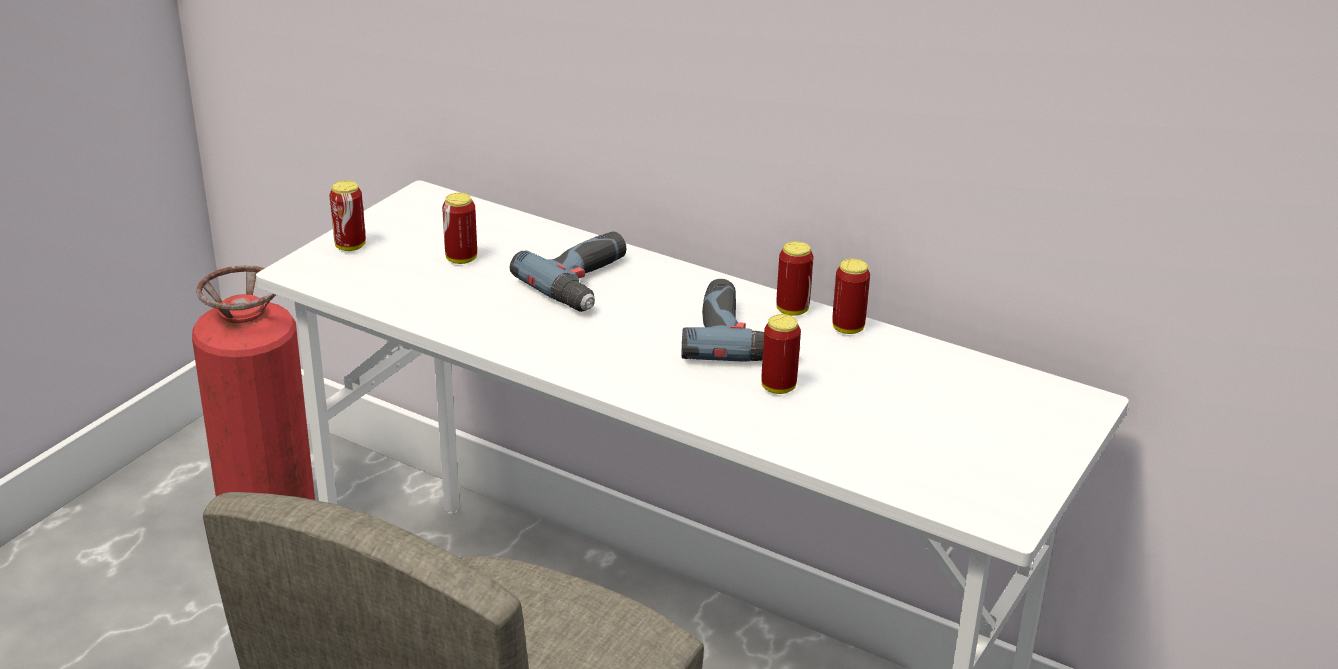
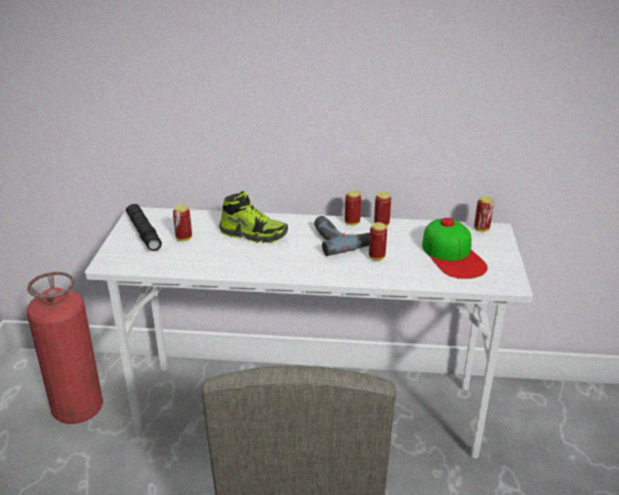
camera: 25 degrees left, 0 degrees up
can [330,180,366,251] -> can moved to [474,196,494,232]
power drill [510,231,626,312] -> shoe [219,191,288,243]
none -> black flashlight [126,204,162,251]
none -> cap [422,218,488,279]

